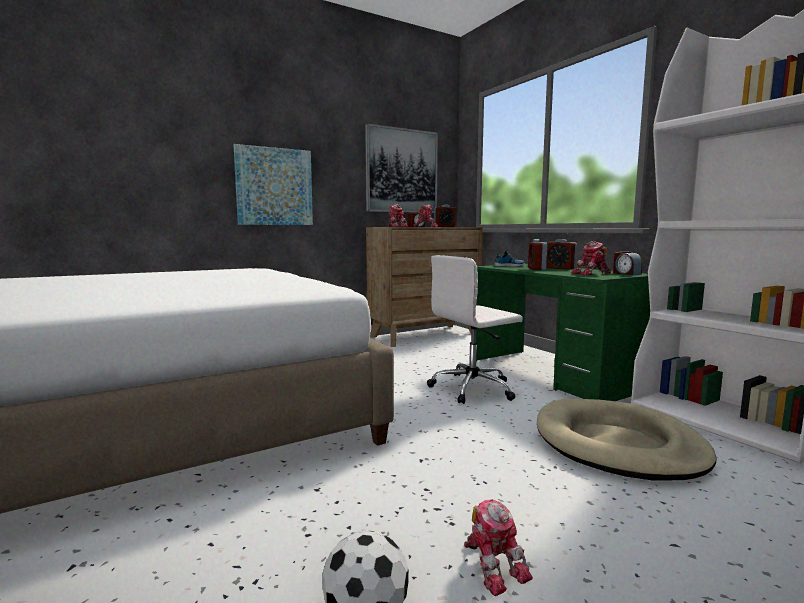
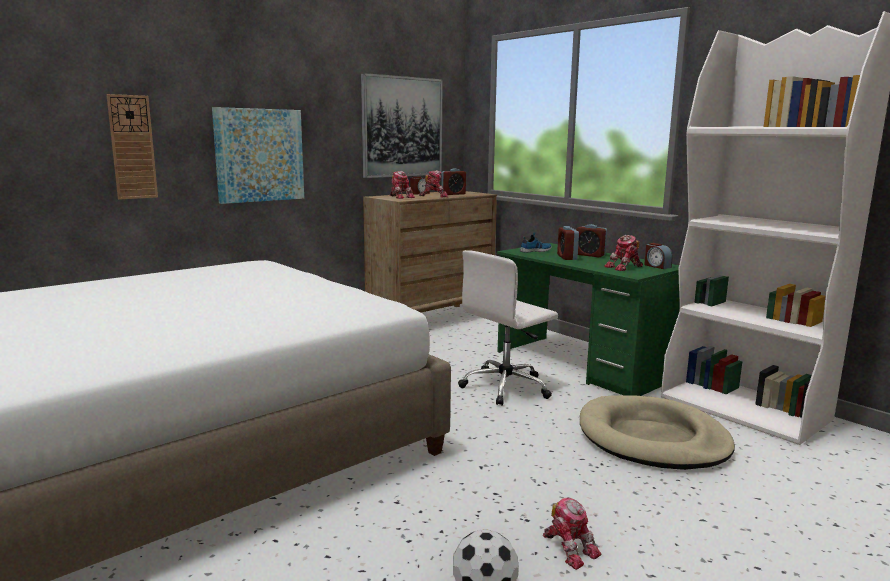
camera: 10 degrees left, 5 degrees up
none -> wall clock [106,94,158,200]

